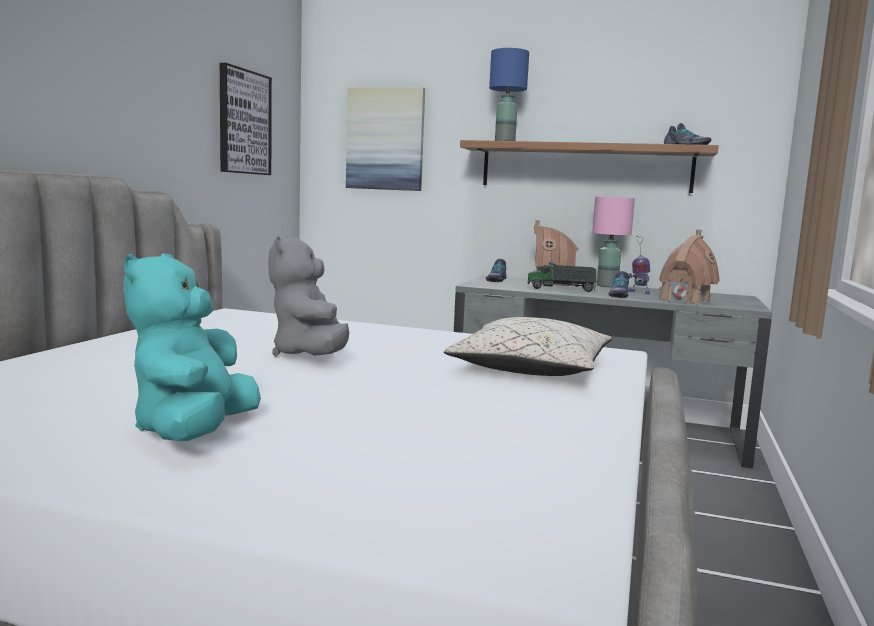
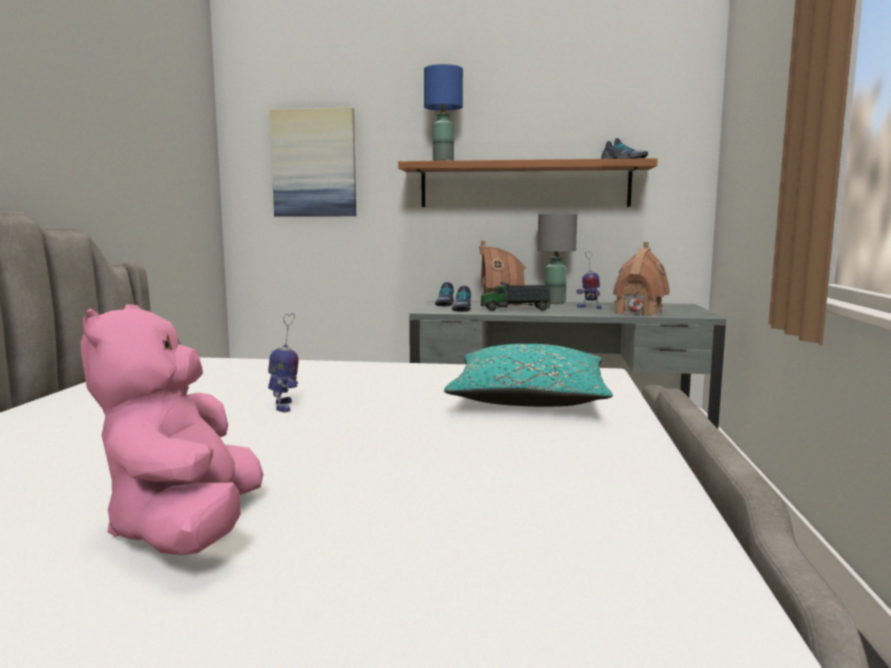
camera: 10 degrees left, 0 degrees up
turquoise plush toy [123,253,261,441] -> pink plush toy [80,304,263,555]
picture [220,63,272,175] -> none
grey plush toy [268,236,349,356] -> toy robot [268,313,299,412]
beige pillow [444,317,612,376] -> turquoise pillow [444,344,613,407]
pink table lamp [592,197,635,287] -> grey table lamp [537,214,577,304]
shoe [608,271,629,298] -> shoe moved to [452,286,471,312]

